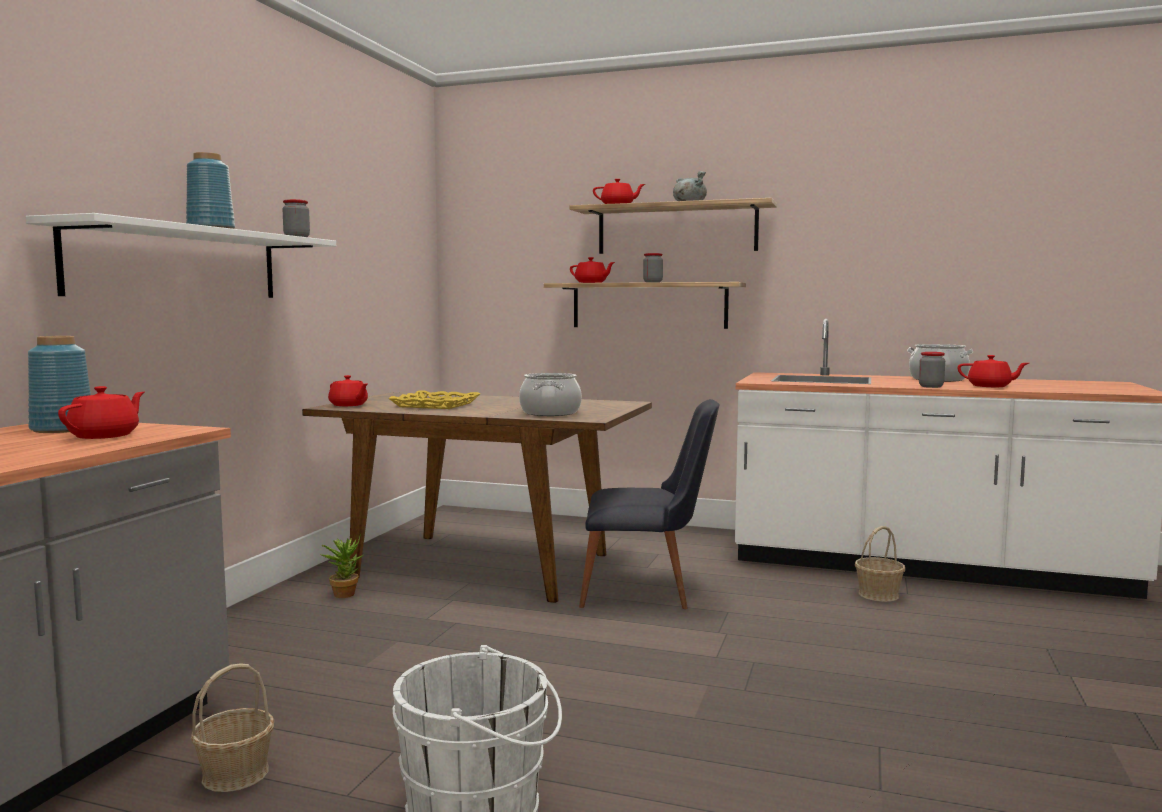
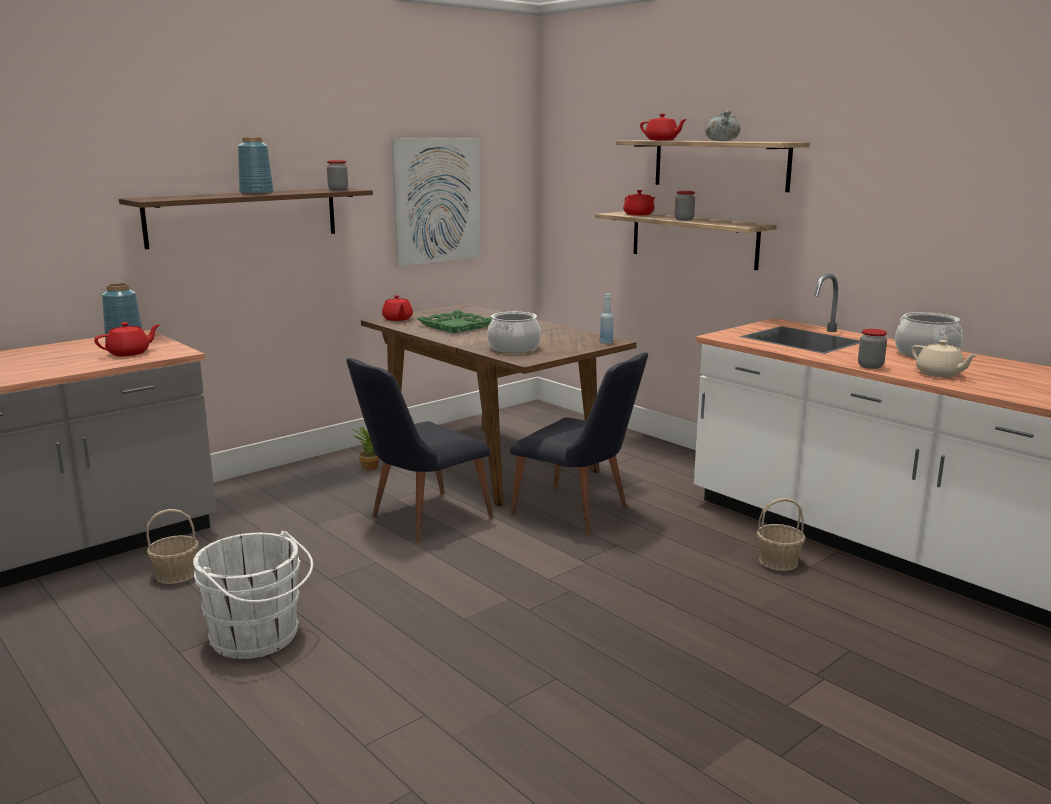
camera: 30 degrees right, 10 degrees up
white shelf [26,213,336,298] -> brown shelf [119,188,373,249]
yellow tray [388,390,480,409] -> green tray [417,310,492,333]
red teapot [957,355,1029,387] -> beige teapot [911,340,978,378]
none -> black chair [346,358,494,542]
none -> picture [391,138,481,266]
none -> blue bottle [600,293,613,344]

